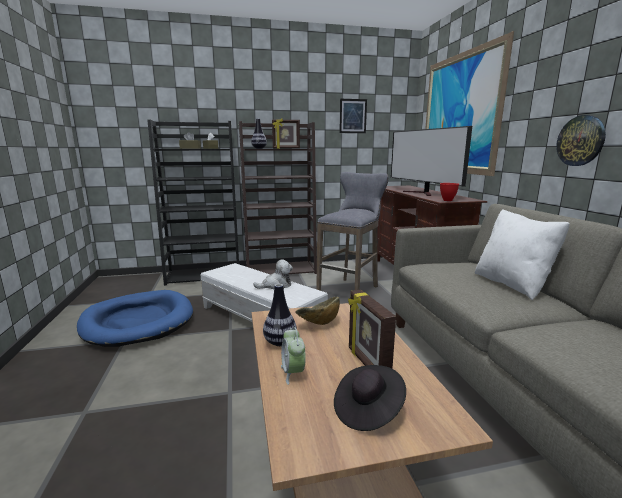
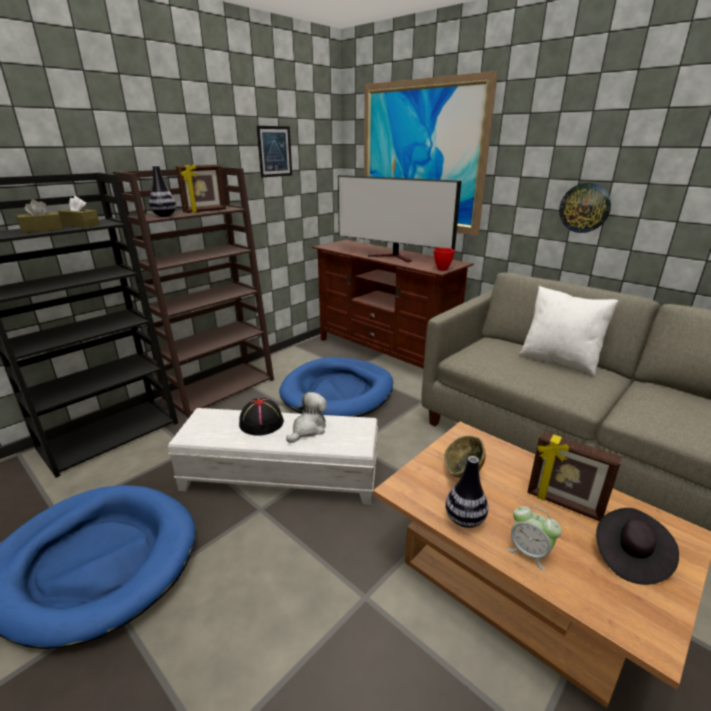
camera: 35 degrees left, 10 degrees up
grey stool [316,172,389,291] -> blue dog bed [279,357,393,417]
none -> black hat [239,398,284,436]

